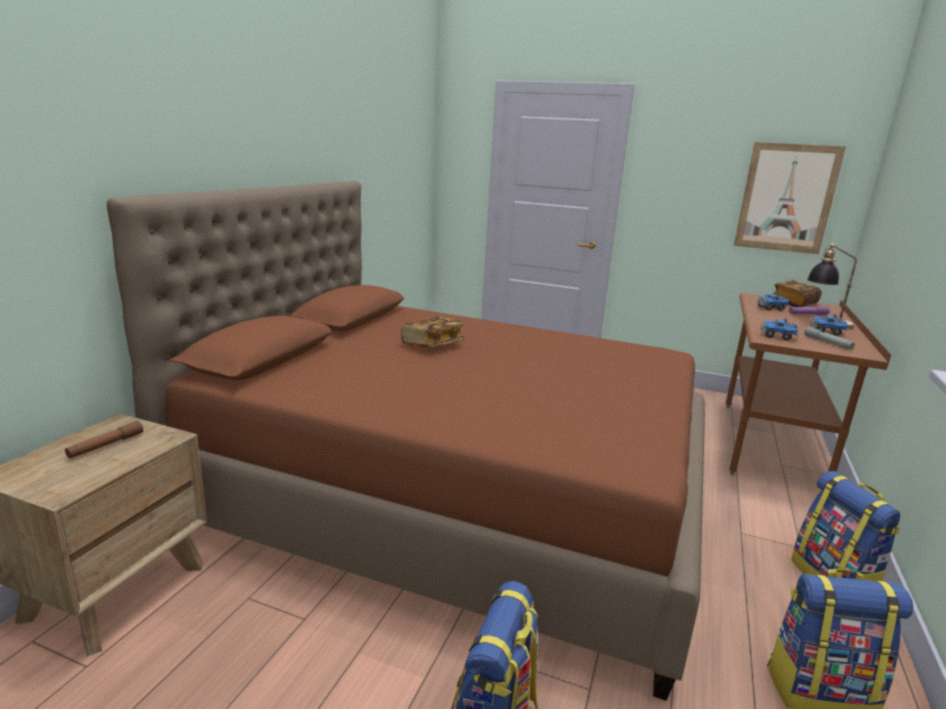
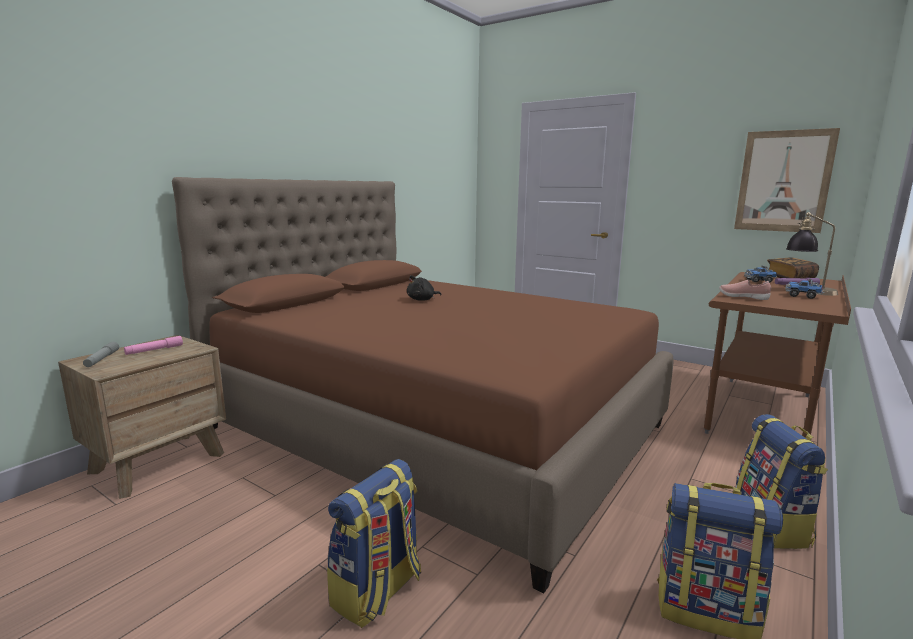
camera: 15 degrees right, 5 degrees down
brown flashlight [65,421,143,458] -> pink flashlight [124,336,183,355]
book [401,317,464,347] -> black plush toy [407,275,441,301]
toy truck [761,318,799,340] -> pink shoe [719,279,771,300]
grey flashlight [804,327,855,350] -> grey flashlight moved to [83,342,119,367]

